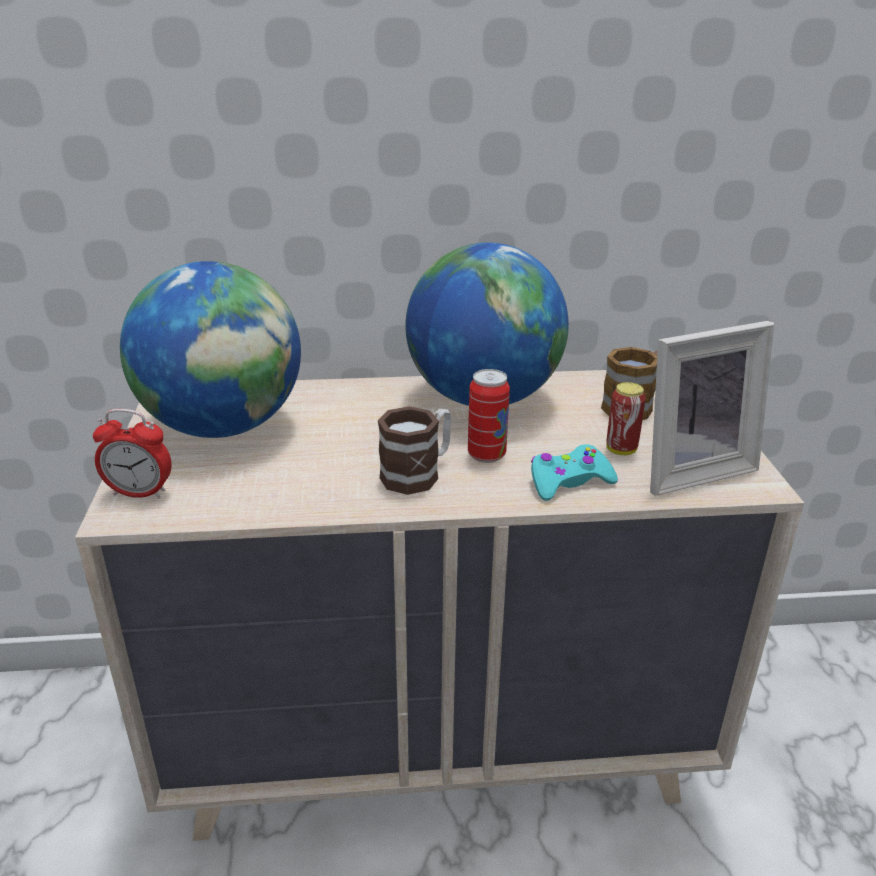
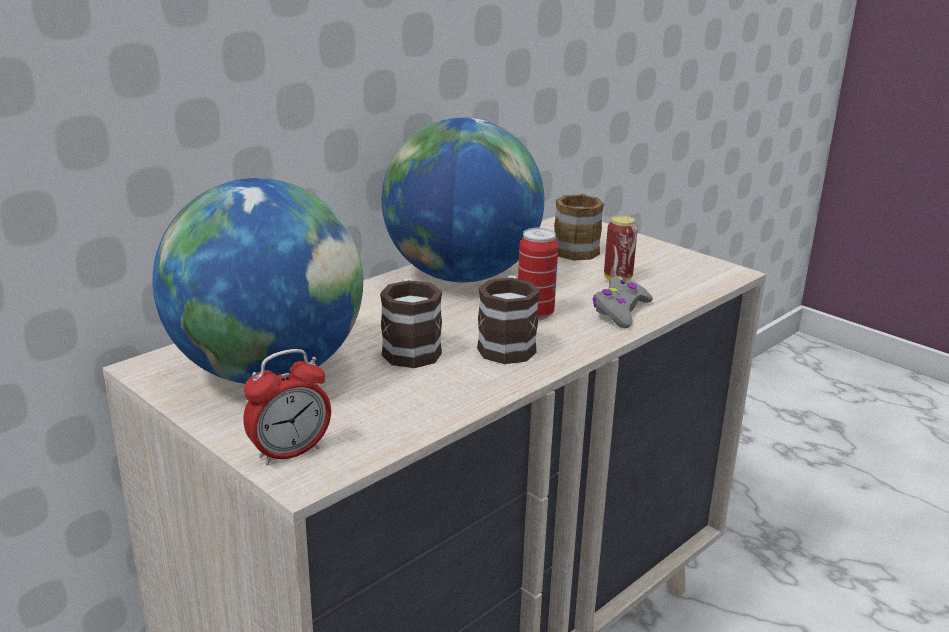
camera: 40 degrees left, 5 degrees down
turquoise game controller [531,445,618,501] -> grey game controller [593,276,653,328]
picture frame [650,321,774,496] -> none
none -> mug [380,278,442,368]

